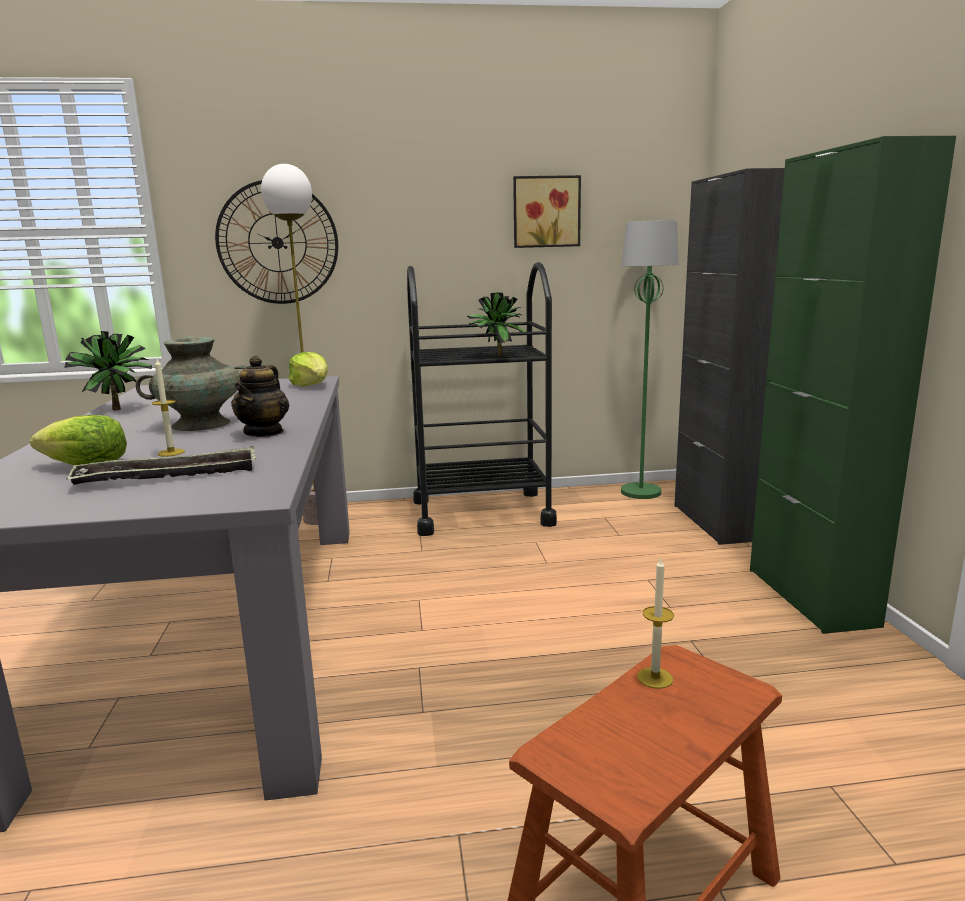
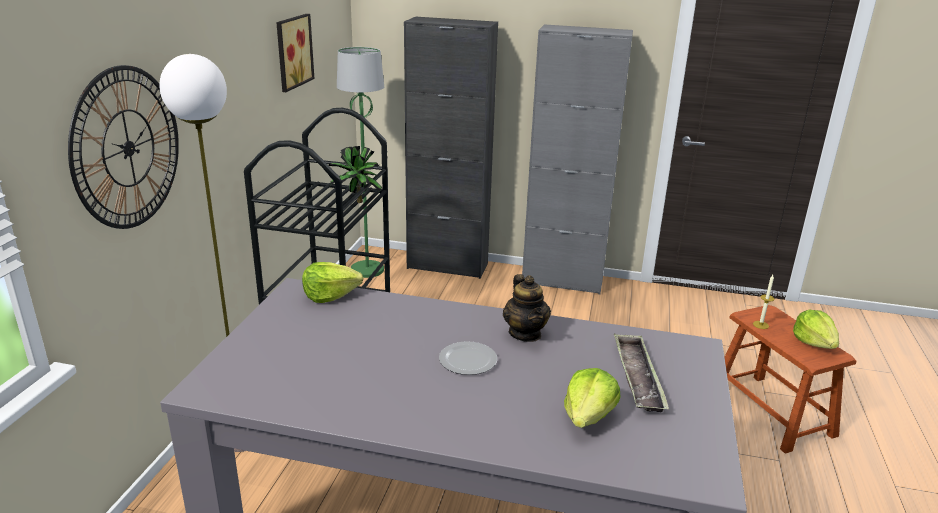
camera: 70 degrees left, 10 degrees up
potted plant [64,331,152,410] -> none
turquoise vase [136,336,247,431] -> plate [439,341,497,375]
candle [152,359,185,457] -> none
teapot [231,356,289,437] -> teapot turned 45 degrees clockwise [503,274,551,342]
green cabinet [750,136,956,634] -> grey cabinet [522,24,633,295]
none -> lettuce [793,310,839,349]

